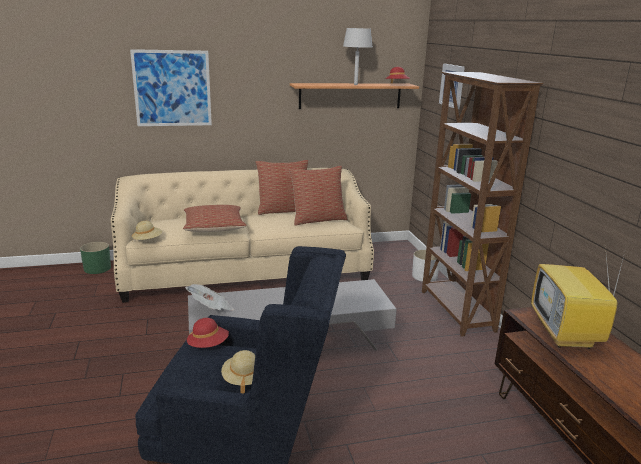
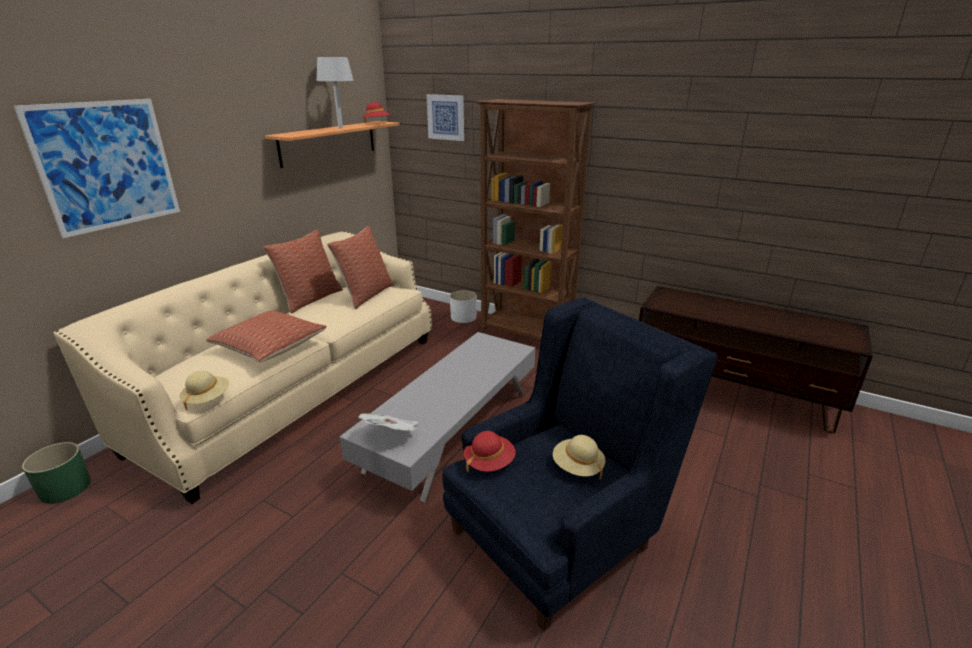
camera: 45 degrees left, 5 degrees up
television [531,246,624,349] -> none

